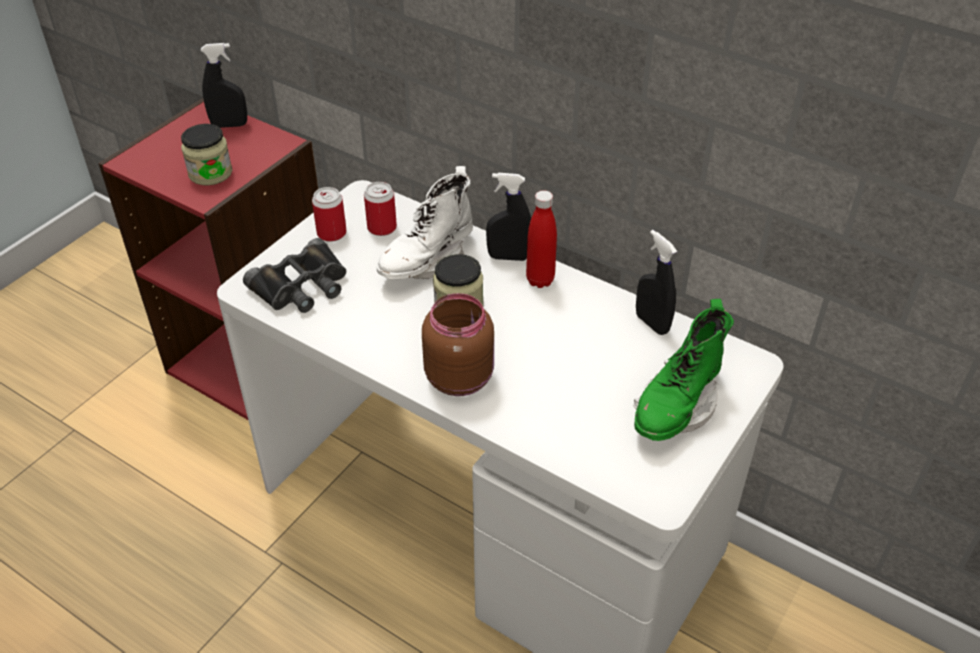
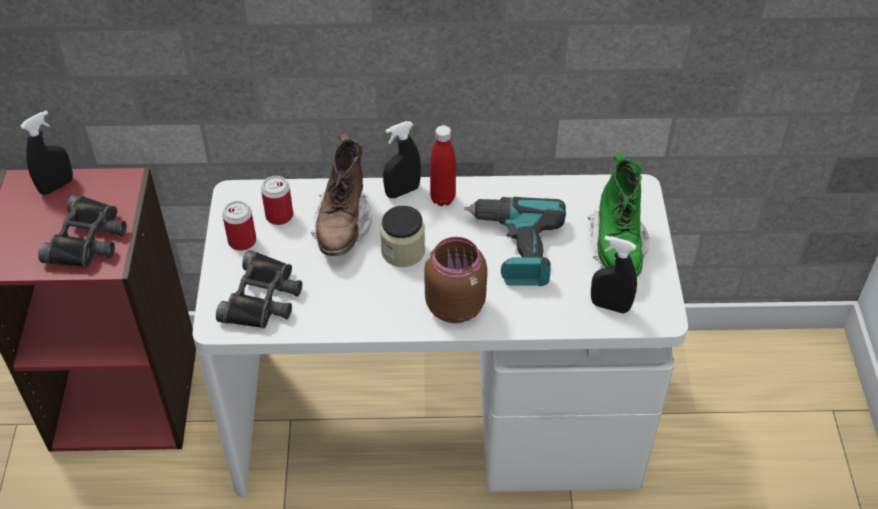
camera: 35 degrees left, 5 degrees up
jar [181,124,232,185] -> black binoculars [38,194,126,267]
white boot [376,166,473,279] -> brown boot [311,133,372,256]
black spray bottle [636,230,677,335] -> black spray bottle moved to [591,236,637,314]
none -> power drill [464,197,566,286]

